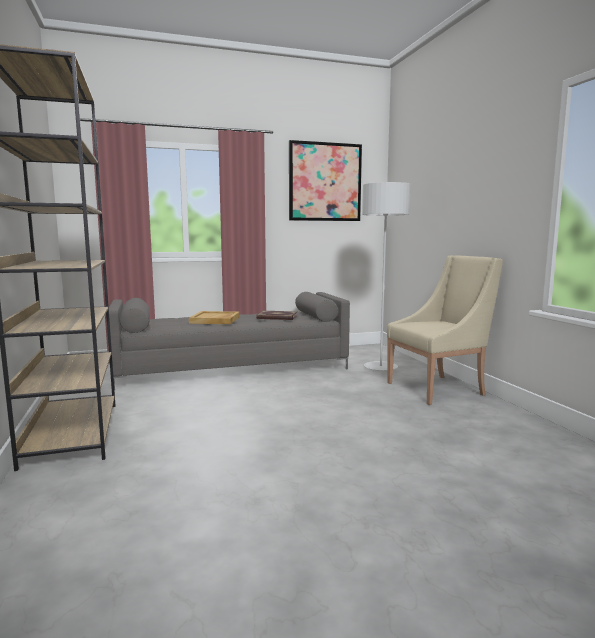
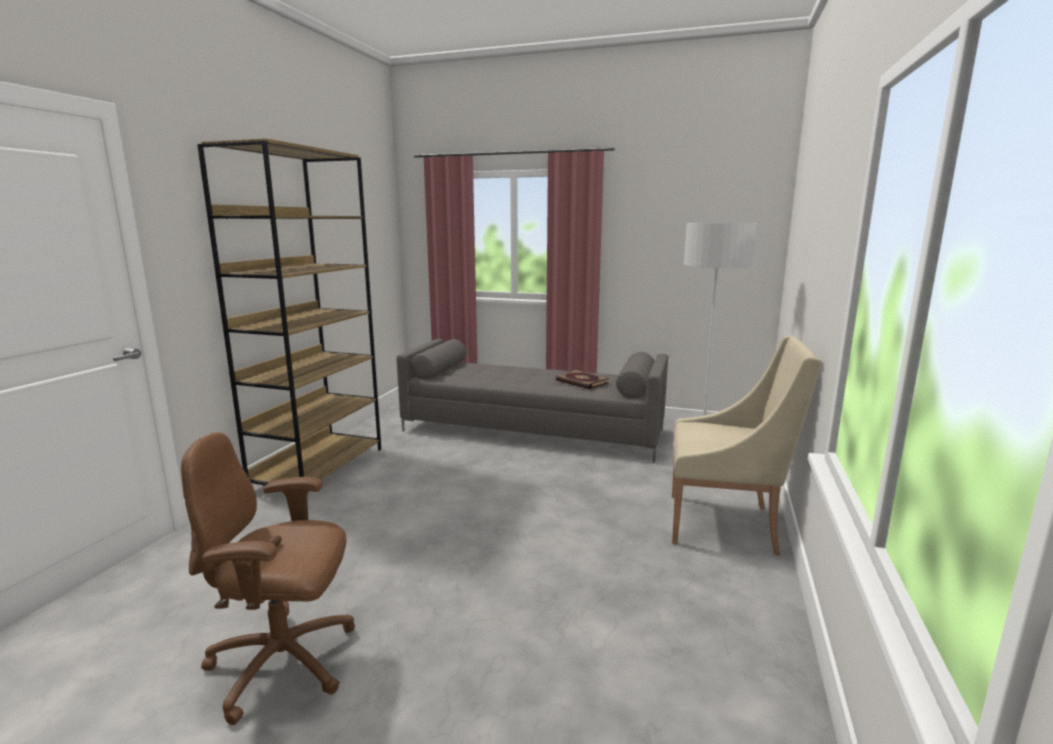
camera: 35 degrees right, 5 degrees up
beige tray [189,311,240,324] -> none
picture [289,140,362,221] -> none
none -> brown office chair [181,432,355,725]

